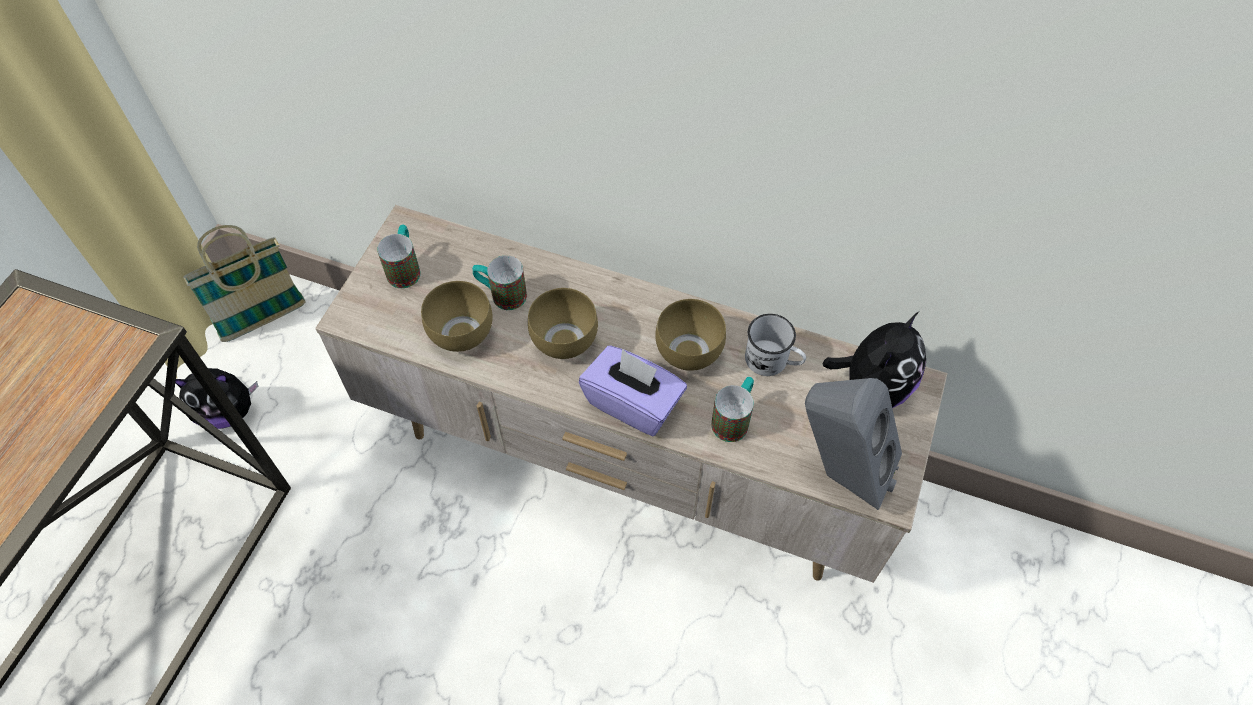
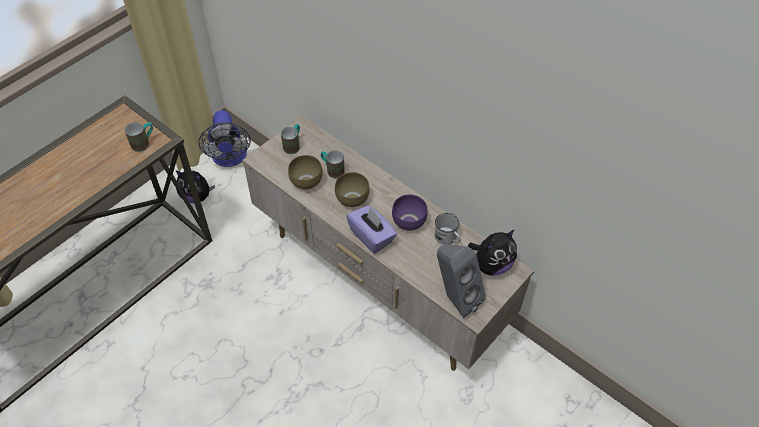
camera: 20 degrees right, 5 degrees down
basket [183,225,306,342] -> fan [198,110,251,167]
brown bowl [655,299,726,371] -> purple bowl [392,195,428,231]
mug [711,377,754,442] -> mug moved to [125,122,153,152]

